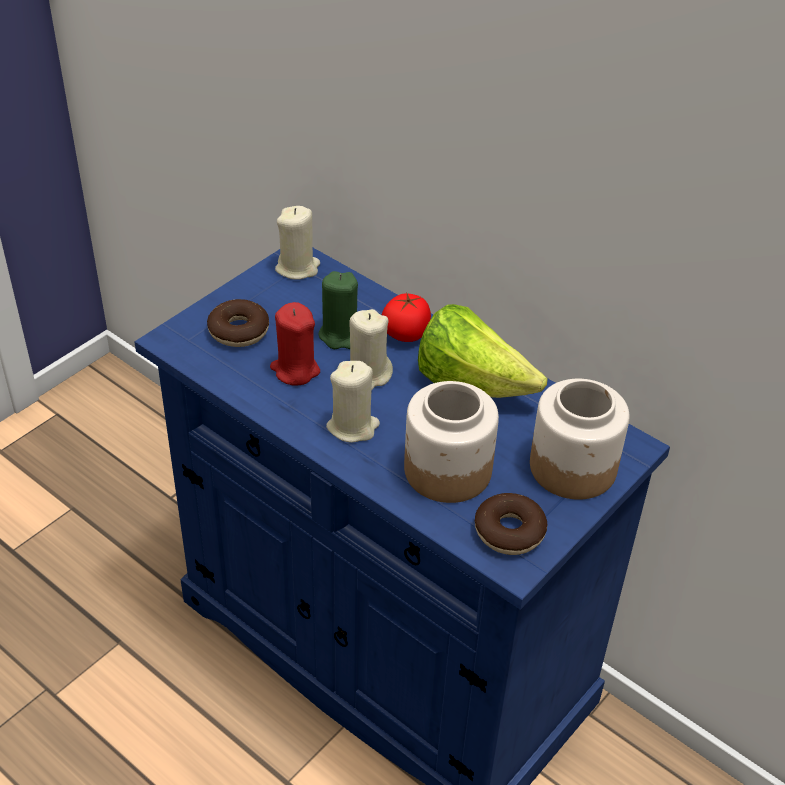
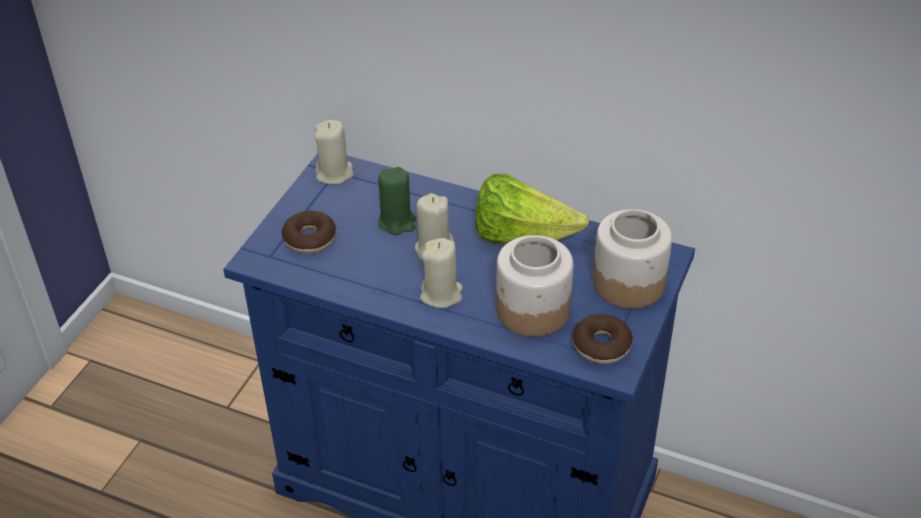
camera: 15 degrees left, 0 degrees up
red candle [270,302,320,385] -> none
tomato [382,293,431,342] -> none

